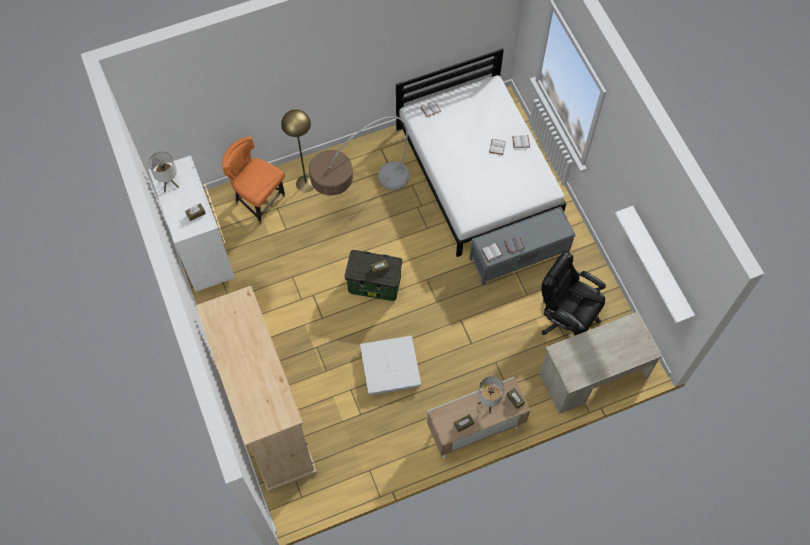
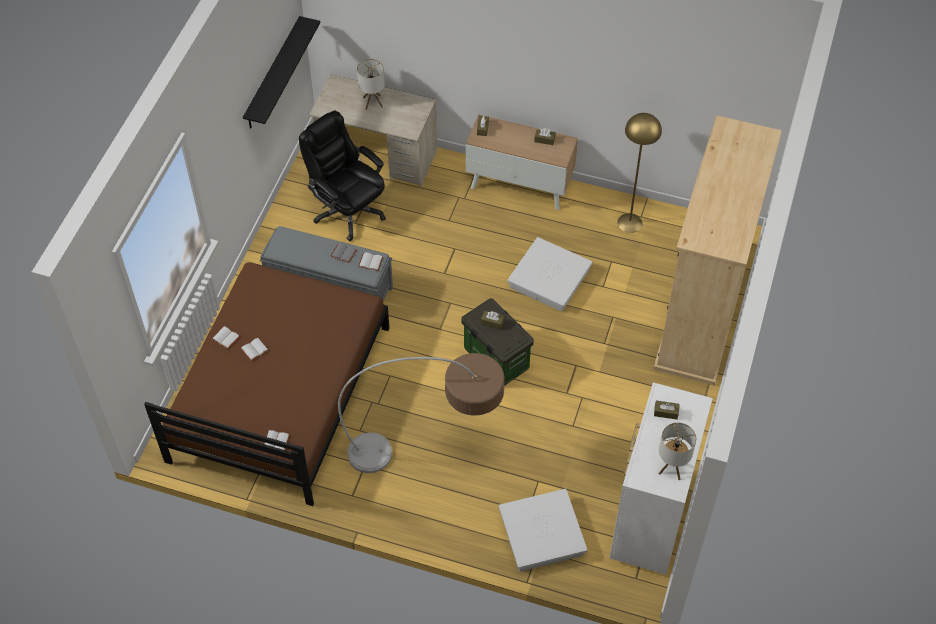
camera: 140 degrees left, 10 degrees down
orange chair [222,137,285,225] -> white storage box [499,489,587,572]
yellow floor lamp [281,109,314,192] -> yellow floor lamp moved to [617,113,662,233]
white bed [396,48,566,257] -> brown bed [144,262,390,506]
table lamp [478,376,504,413] -> table lamp moved to [357,59,385,110]
black office chair [541,250,606,336] -> black office chair turned 150 degrees clockwise [299,111,386,241]
white shelf [615,206,695,324] -> black shelf [243,16,321,128]

